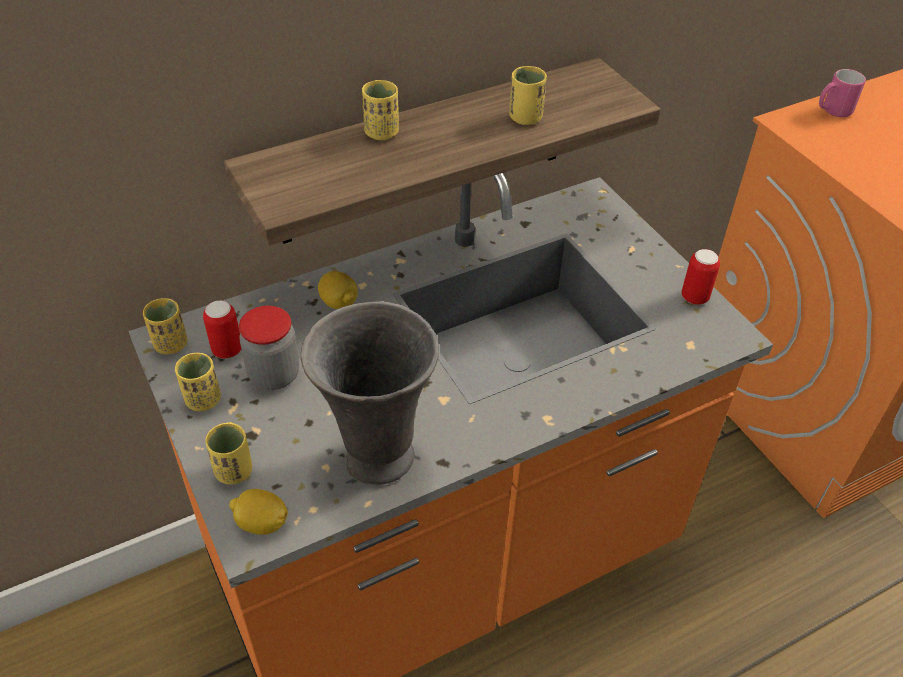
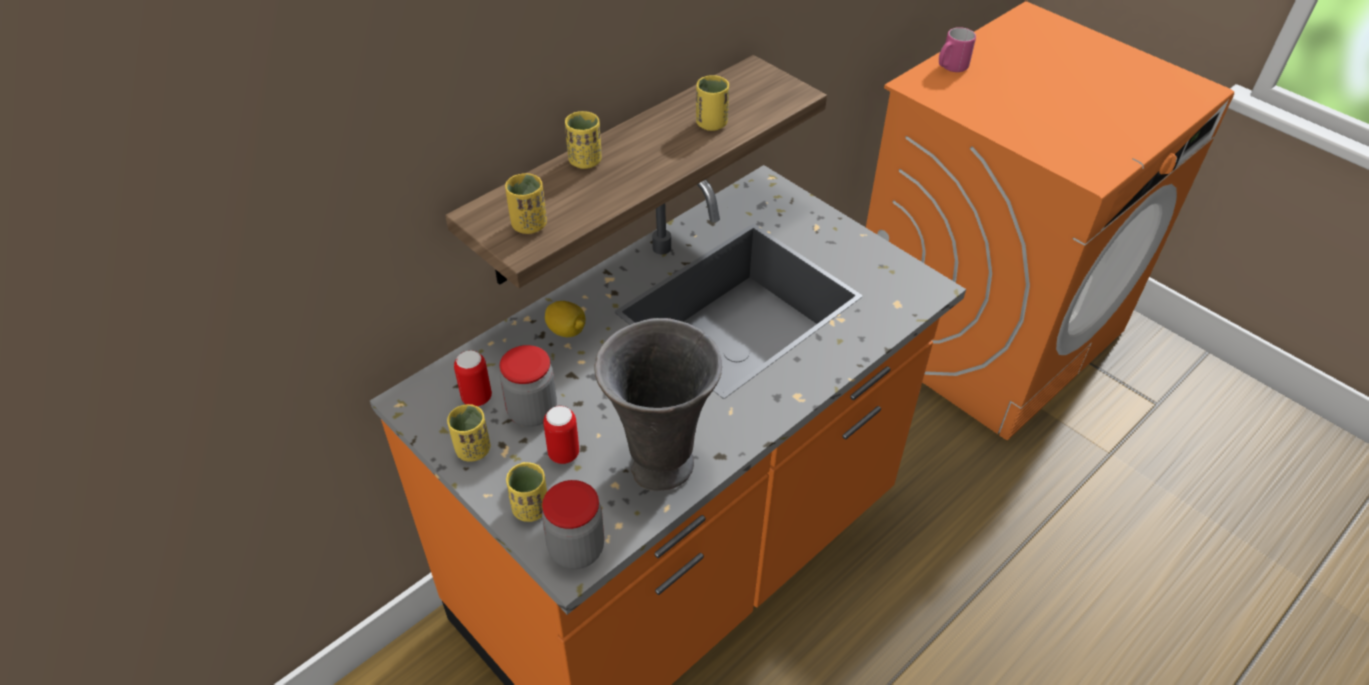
camera: 15 degrees left, 0 degrees up
yellow cup [143,298,187,354] -> yellow cup moved to [505,173,547,234]
lemon [229,489,288,535] -> jar [542,480,604,569]
can [682,249,720,305] -> can moved to [543,406,579,464]

